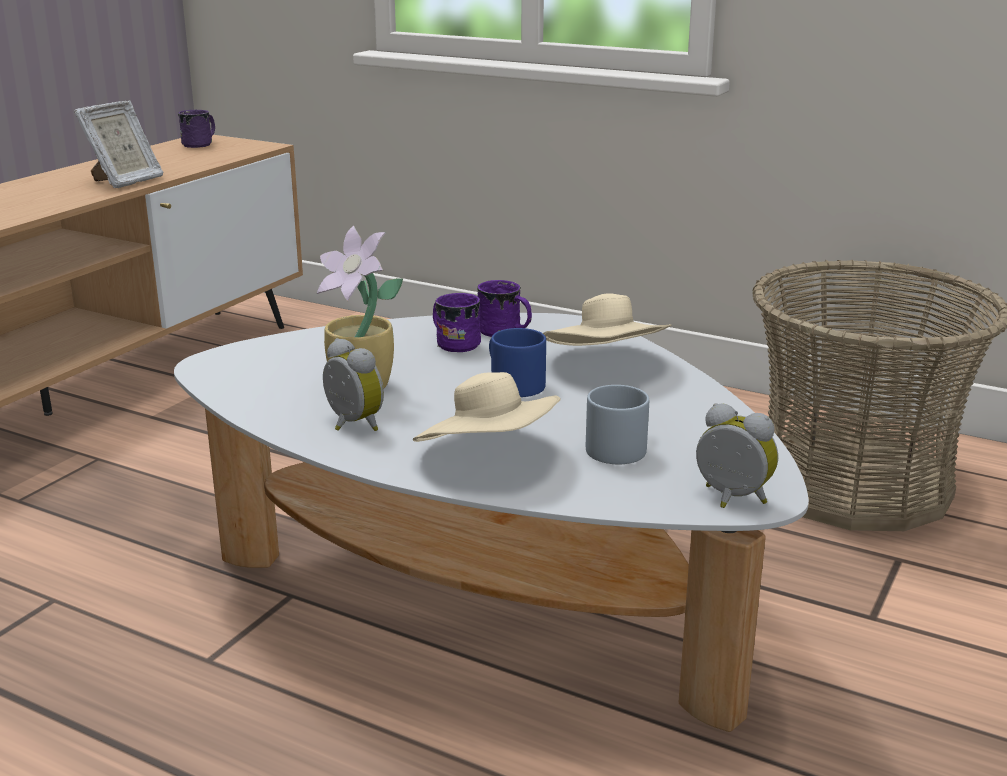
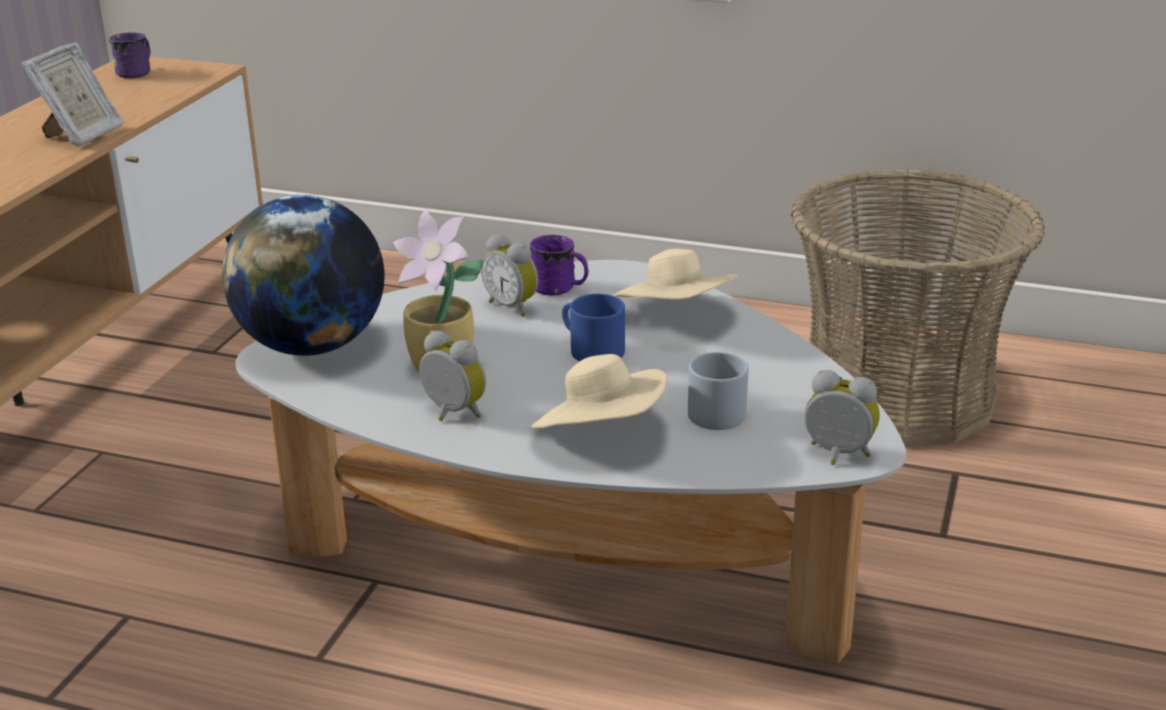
camera: 10 degrees left, 5 degrees up
purple mug [433,293,481,352] -> alarm clock [481,234,538,317]
none -> globe [222,195,385,356]

